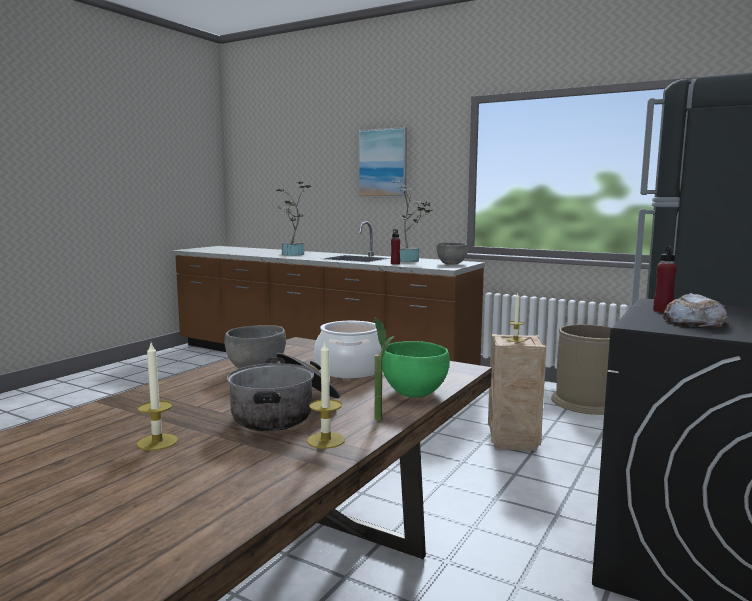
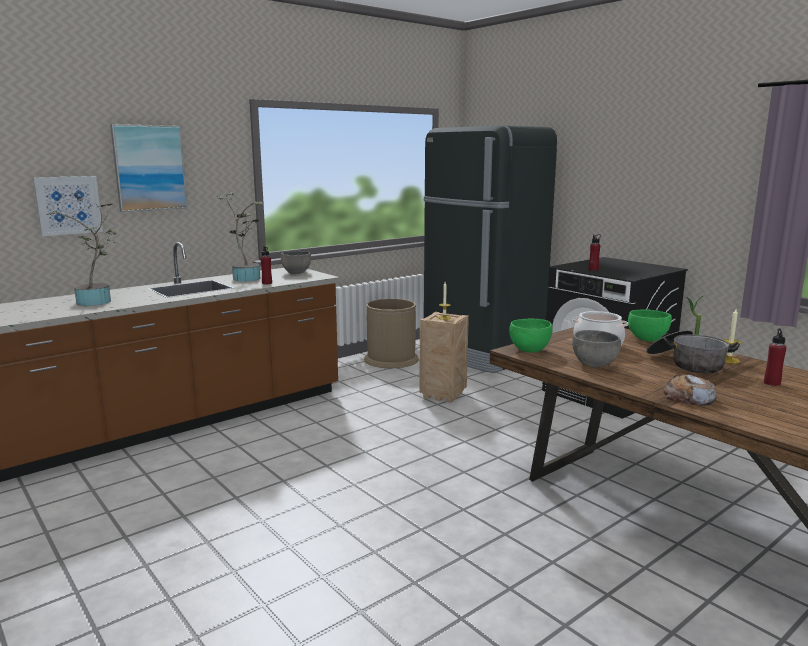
camera: 70 degrees left, 5 degrees up
candle [137,343,178,451] -> none
bread [663,293,728,328] -> bread moved to [664,374,717,406]
none -> picture [33,176,103,236]
none -> green bowl [509,319,553,353]
none -> red bottle [764,328,786,386]

